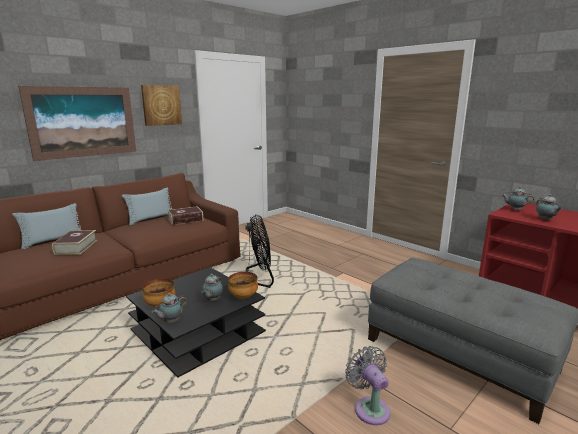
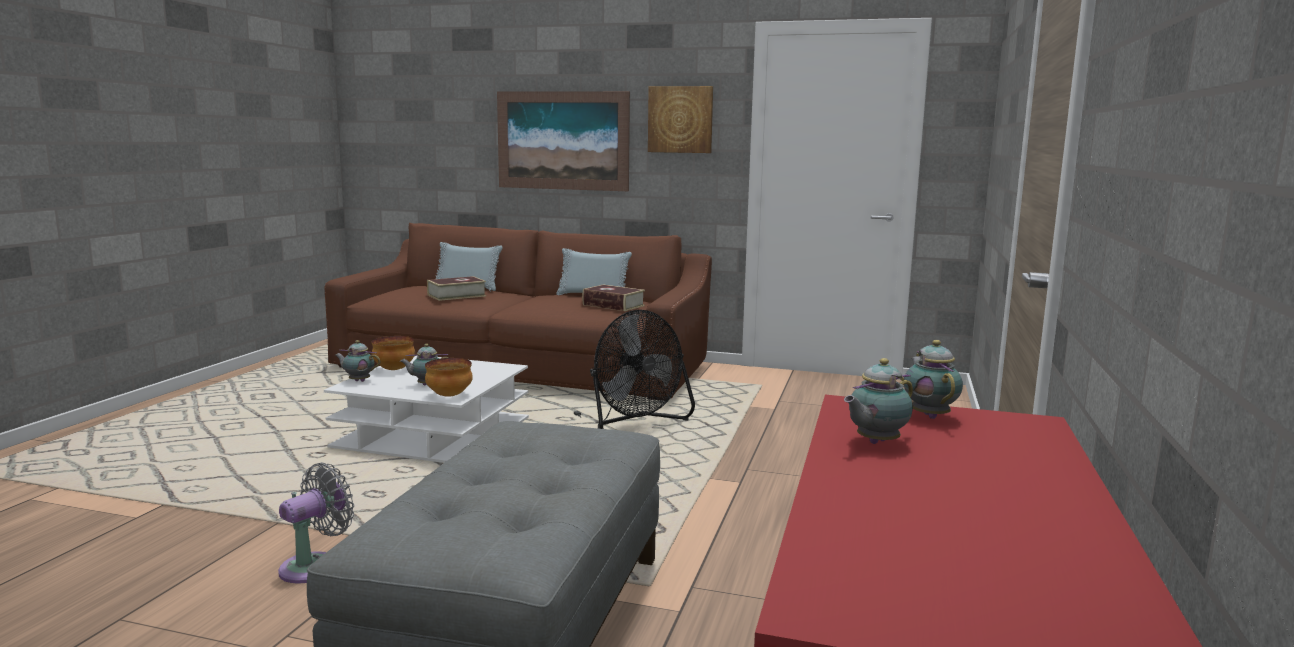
camera: 60 degrees right, 5 degrees down
black coffee table [126,267,266,378] -> white coffee table [324,356,529,463]

